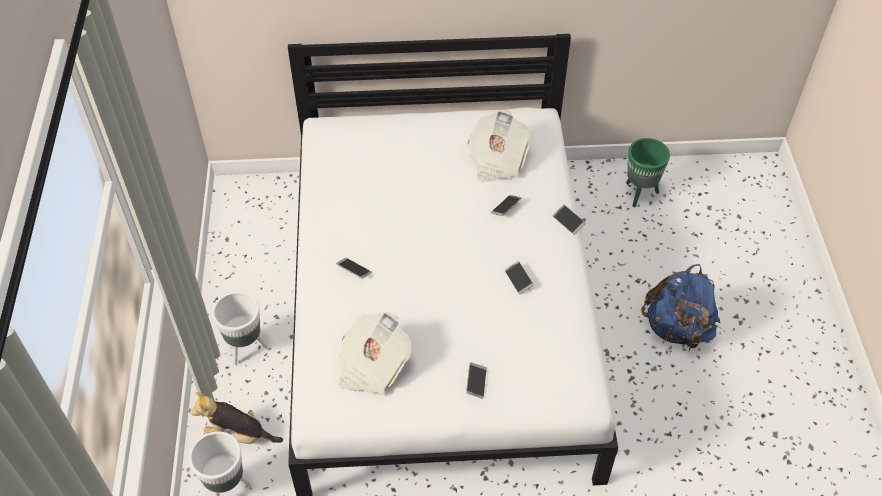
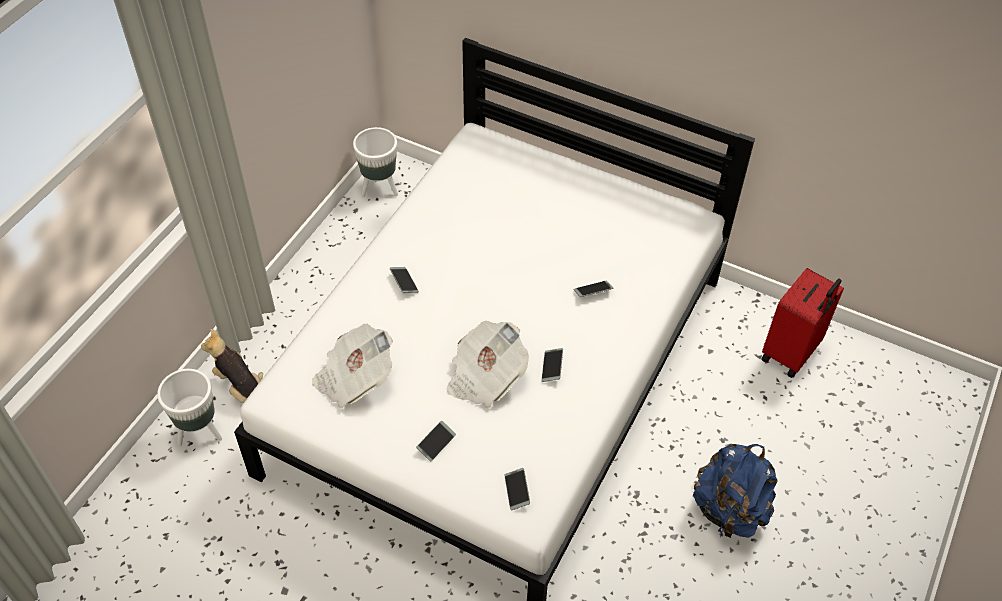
camera: 30 degrees right, 0 degrees up
white planter [212,291,268,365] -> white planter moved to [353,127,398,197]
newspaper [468,110,532,182] -> newspaper moved to [447,321,529,408]
phone [552,204,586,235] -> phone moved to [505,468,530,510]
green planter [626,138,670,207] -> red suitcase [761,268,844,378]

